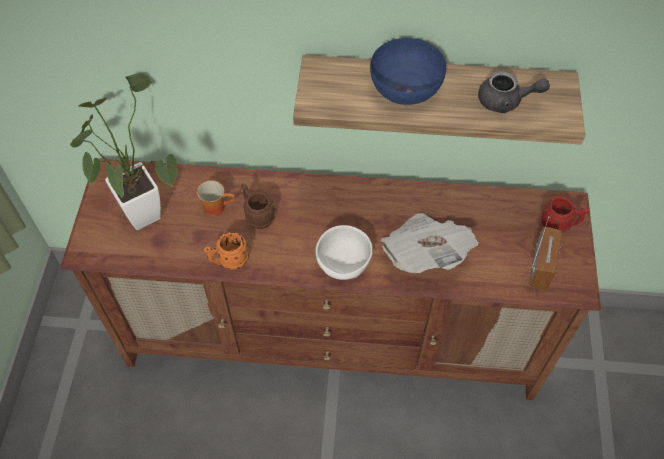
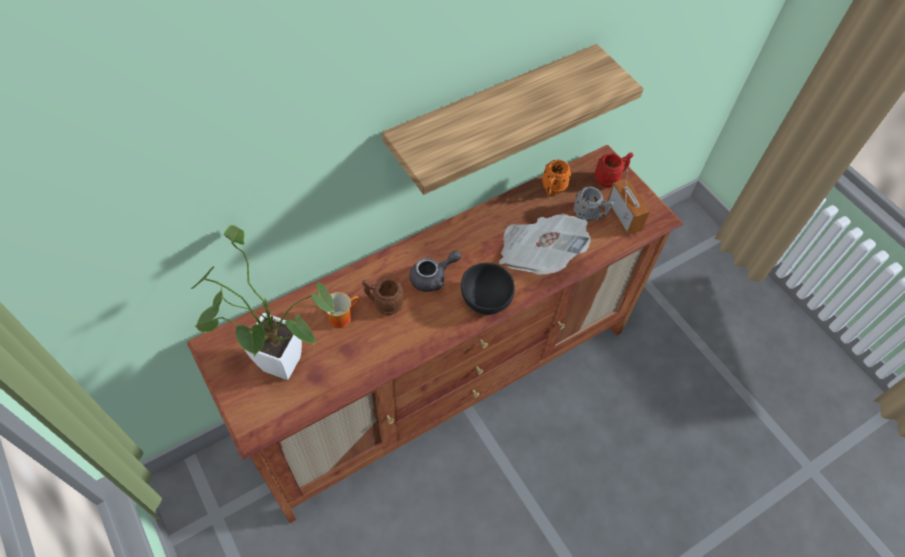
camera: 40 degrees left, 0 degrees up
orange mug [204,232,249,270] -> orange mug moved to [542,160,571,196]
white bowl [315,225,373,280] -> black bowl [461,263,515,315]
blue bowl [370,38,446,105] -> none
grey teapot [478,71,550,113] -> grey teapot moved to [410,250,461,292]
none -> grey mug [573,187,614,221]

